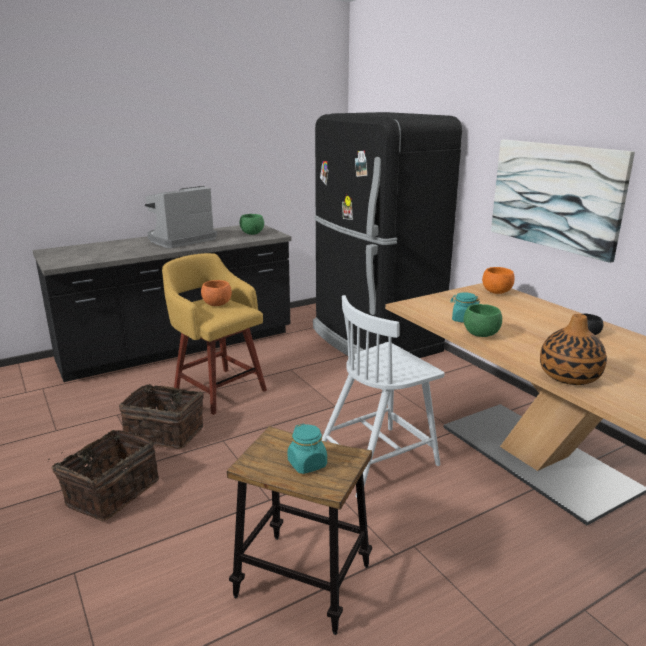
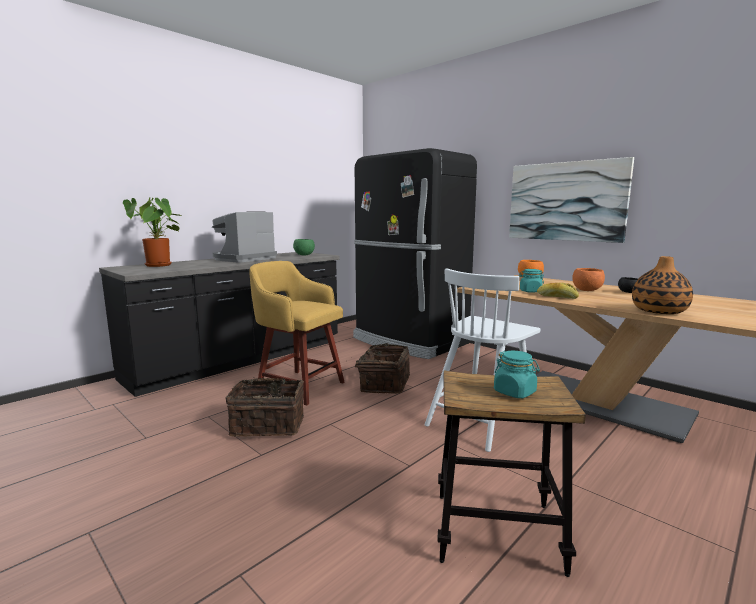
camera: 15 degrees left, 10 degrees down
basket [48,430,159,521] -> basket moved to [346,343,410,394]
orange bowl [201,280,232,306] -> orange bowl moved to [572,268,605,291]
green bowl [464,304,502,337] -> bread [537,283,579,299]
none -> potted plant [123,197,181,267]

